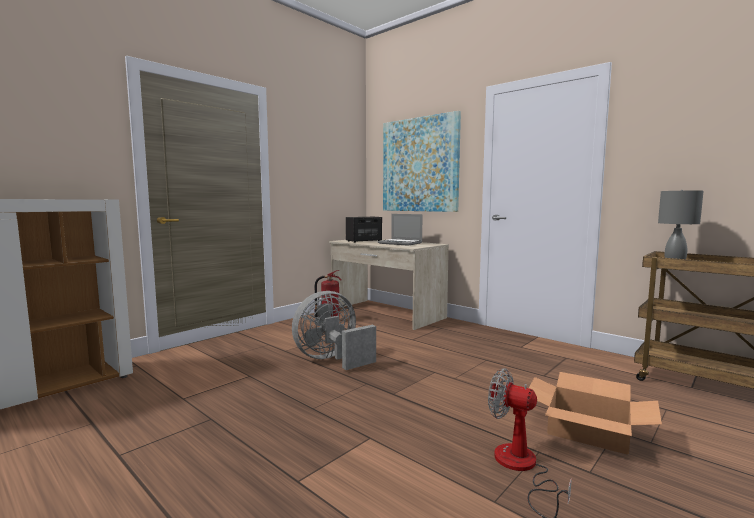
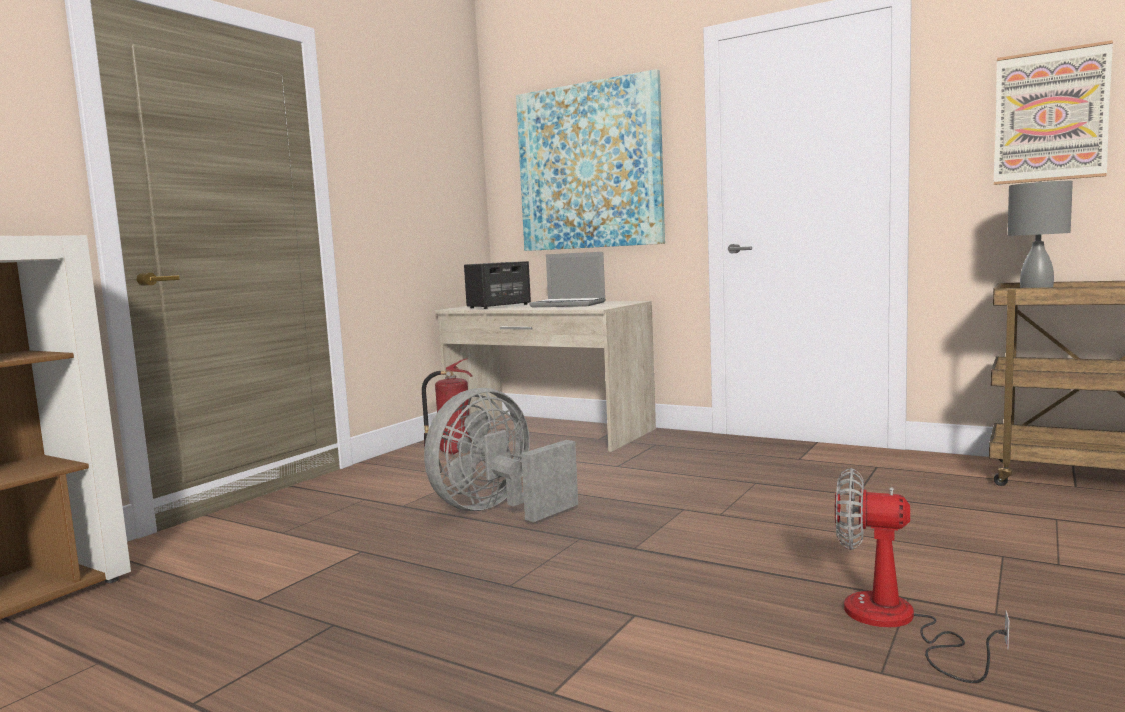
camera: 10 degrees left, 0 degrees up
cardboard box [529,372,662,455] -> none
none -> picture [994,40,1113,185]

